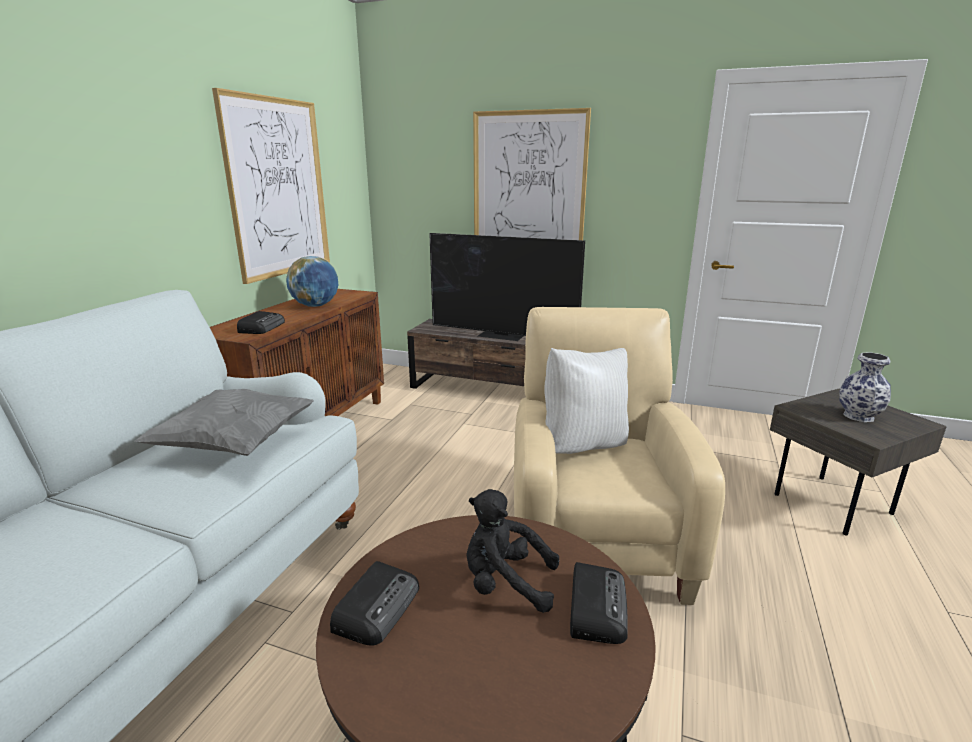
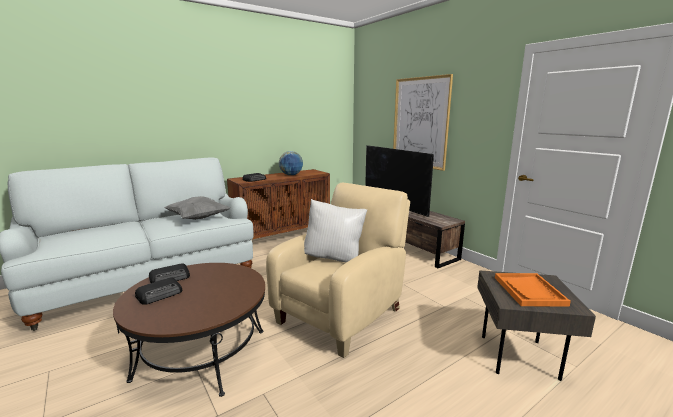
camera: 35 degrees right, 5 degrees down
picture [212,88,330,284] -> none
black plush toy [466,489,559,613] -> none
radio [570,562,628,644] -> radio moved to [135,277,182,305]
vase [839,352,891,422] -> orange tray [495,273,571,306]

